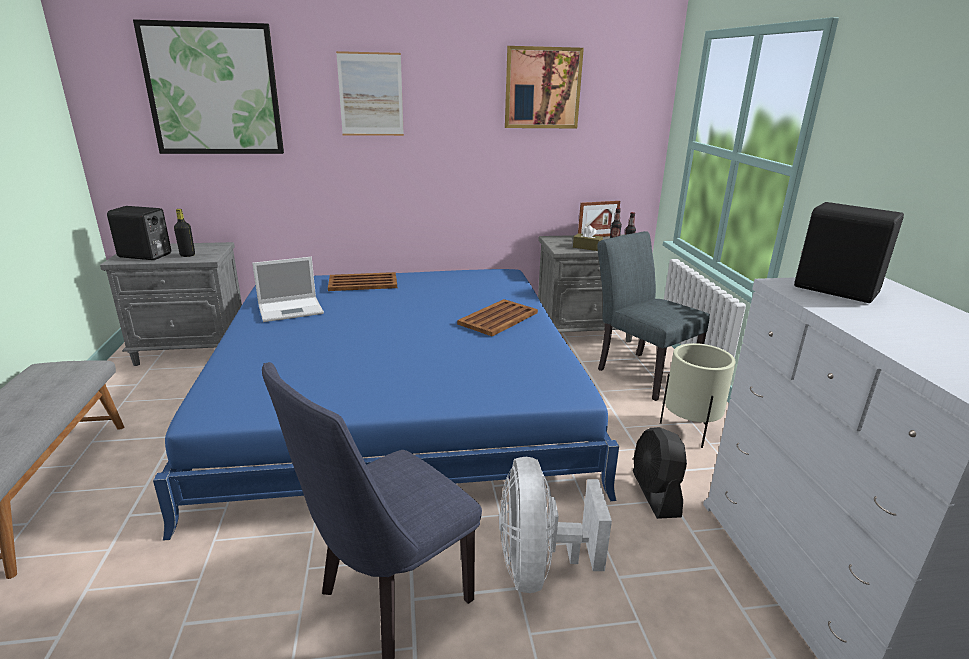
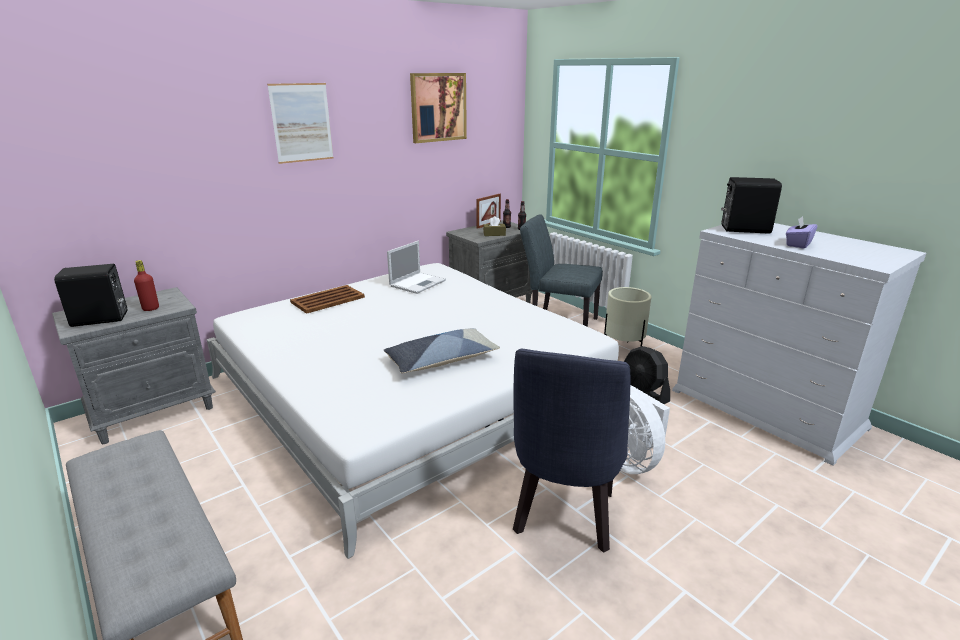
camera: 30 degrees left, 0 degrees up
picture [133,19,284,154] -> none
blue bed [153,269,619,541] -> white bed [207,263,619,559]
black bottle [174,209,195,257] -> red bottle [134,260,159,311]
laptop [252,257,324,322] -> laptop moved to [387,241,446,294]
brown tray [457,299,538,336] -> none
none -> pillow [384,328,500,373]
none -> purple tissue box [786,216,818,248]

